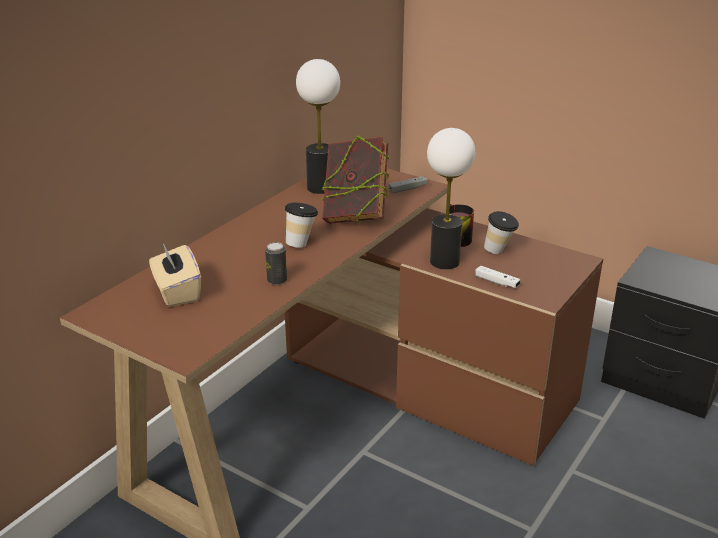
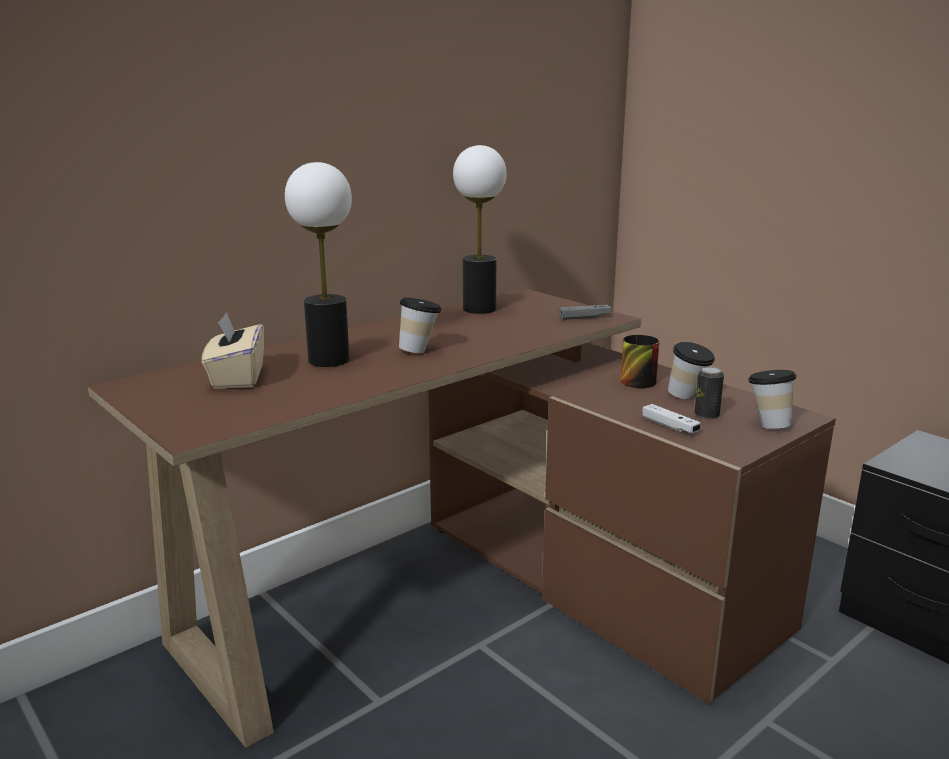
camera: 15 degrees right, 10 degrees down
can [265,242,287,285] -> can moved to [695,367,724,419]
book [321,135,389,224] -> none
table lamp [427,128,475,269] -> table lamp moved to [285,162,352,367]
none -> cup [748,370,796,429]

